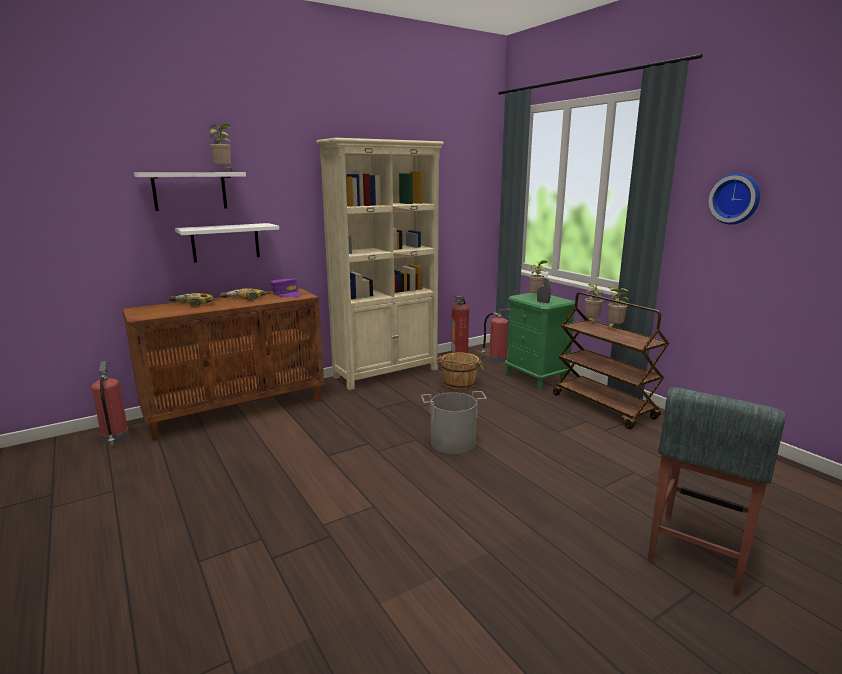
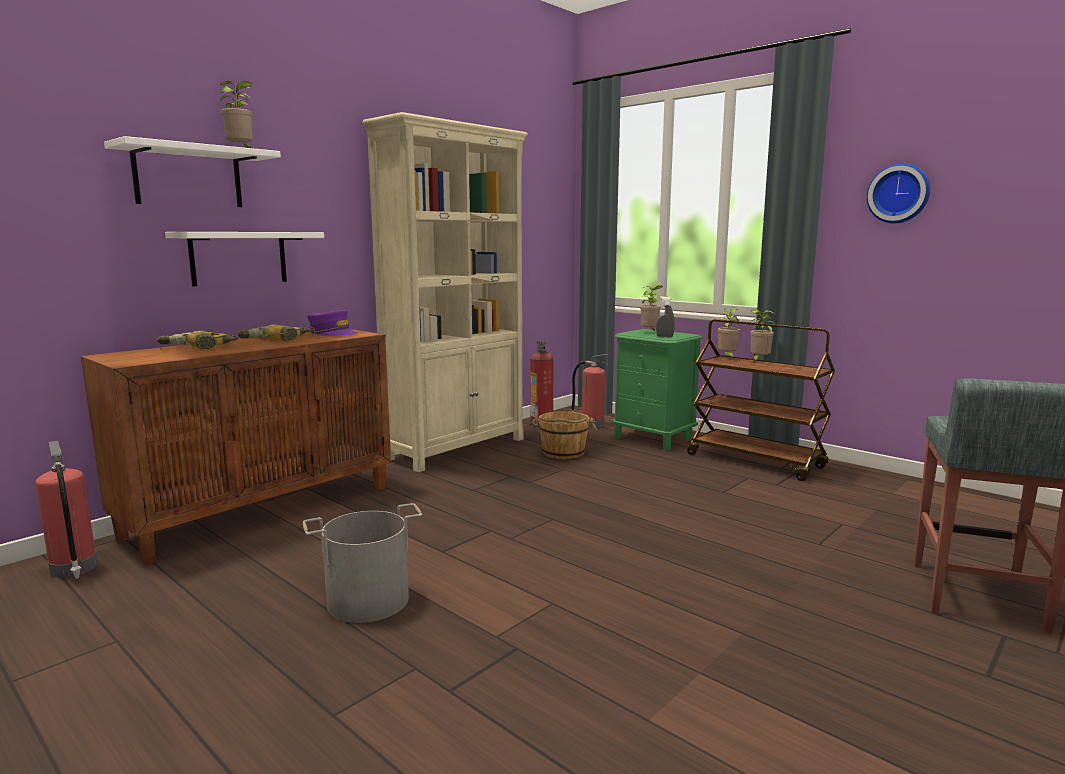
camera: 15 degrees left, 5 degrees down
grey bucket [421,391,487,454] -> grey bucket moved to [303,503,422,623]

